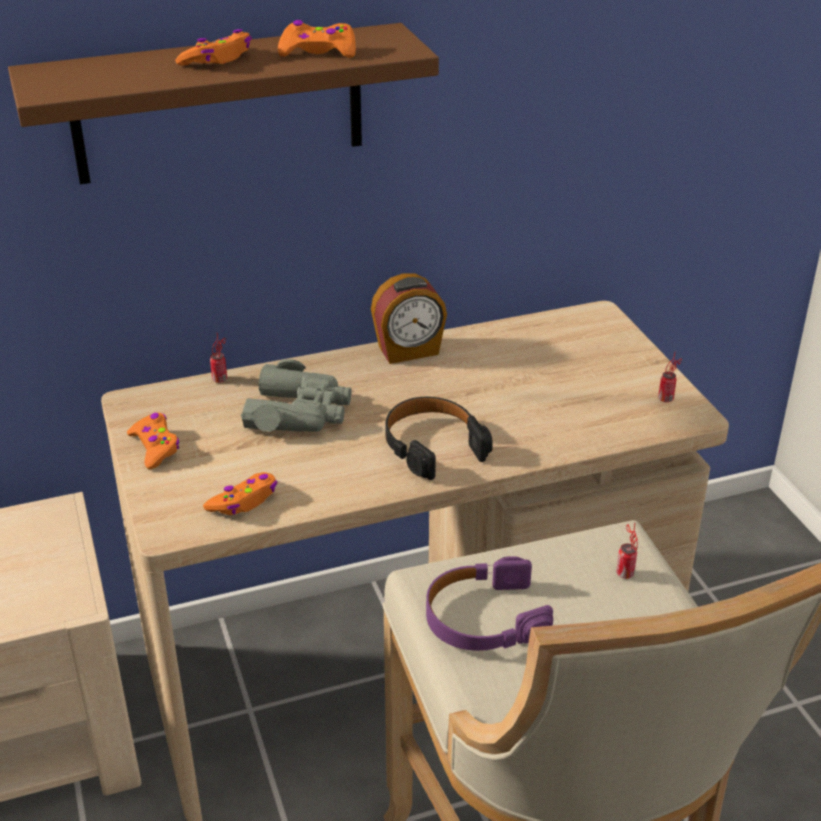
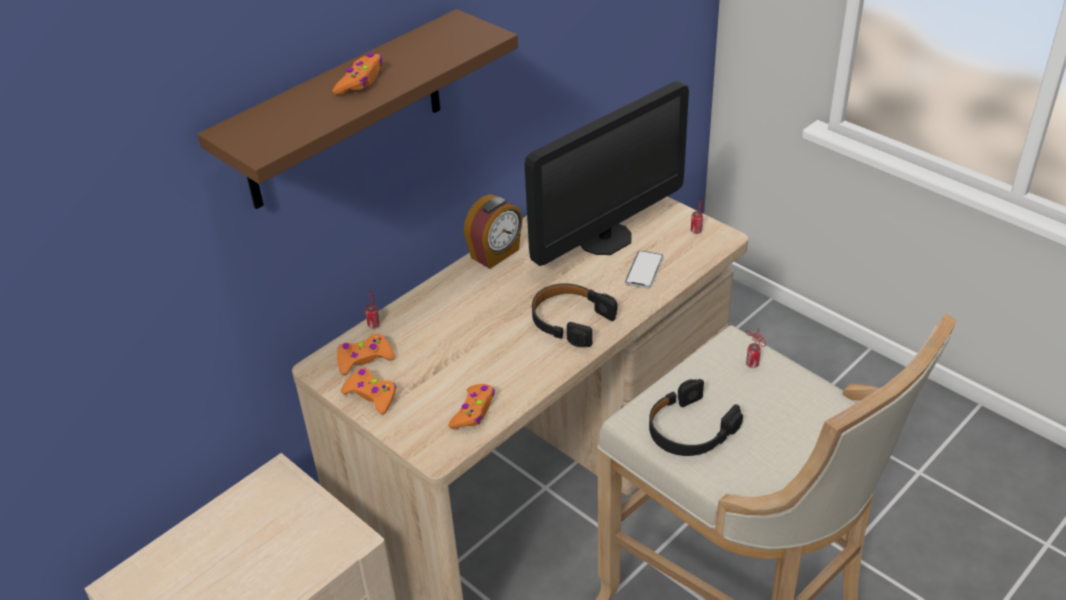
camera: 25 degrees left, 5 degrees up
grey binoculars [241,359,351,432] -> none
orange game controller [278,20,356,58] -> orange game controller moved to [337,334,395,375]
purple headphones [426,556,553,651] -> black headphones [649,379,743,456]
none -> monitor [525,81,689,266]
none -> phone [625,251,664,288]

